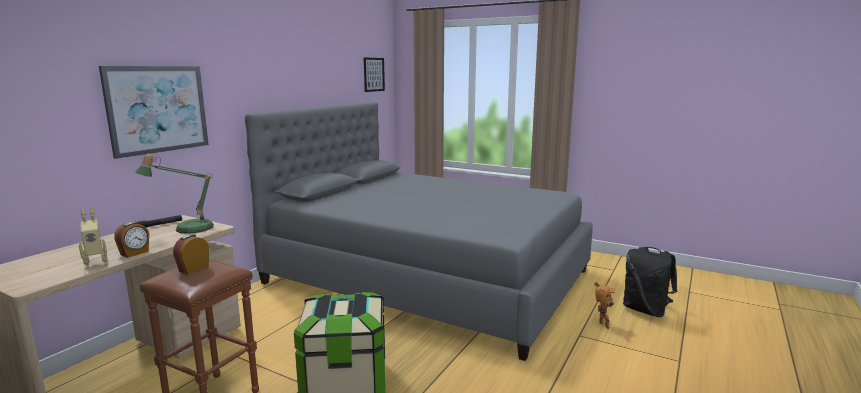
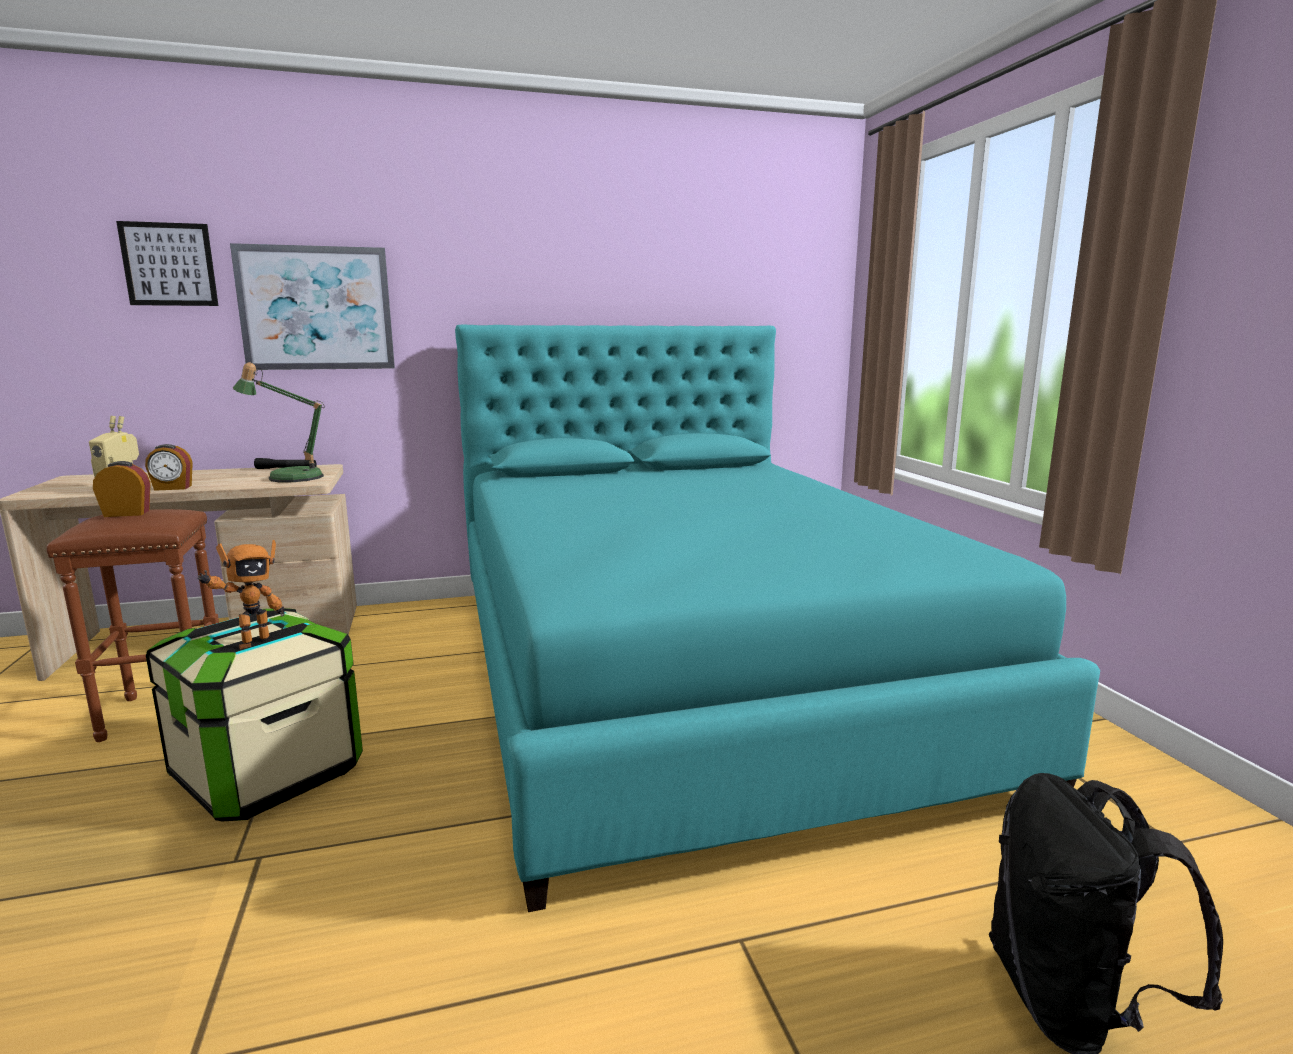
camera: 45 degrees right, 0 degrees up
grey bed [245,102,593,361] -> turquoise bed [455,325,1100,912]
picture [364,57,385,92] -> picture moved to [116,221,219,306]
toy robot [594,282,615,329] -> toy robot moved to [197,540,285,649]

